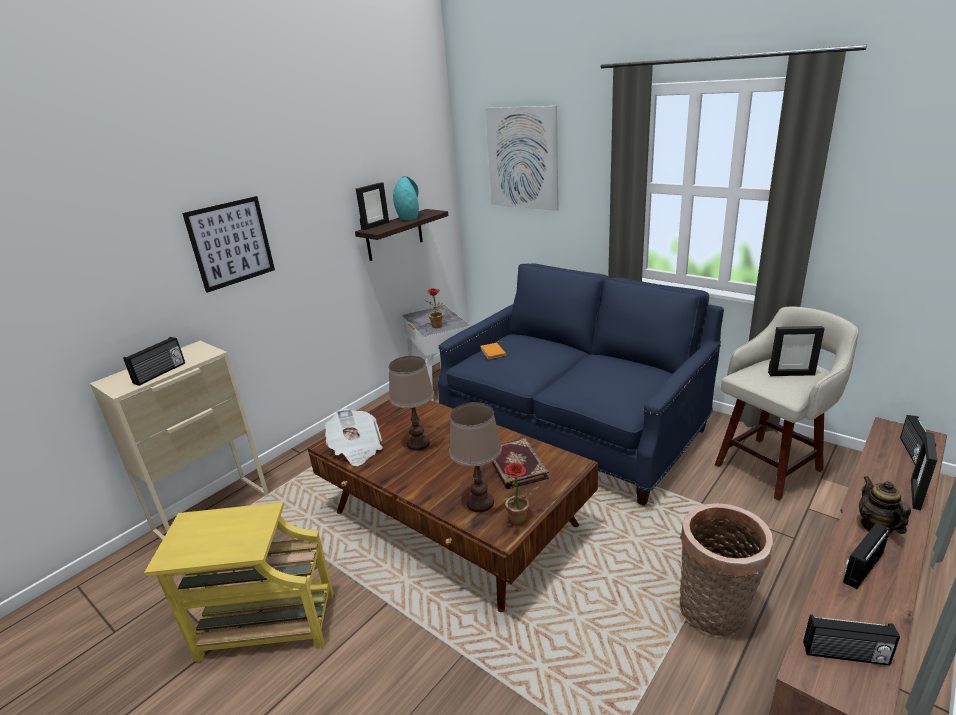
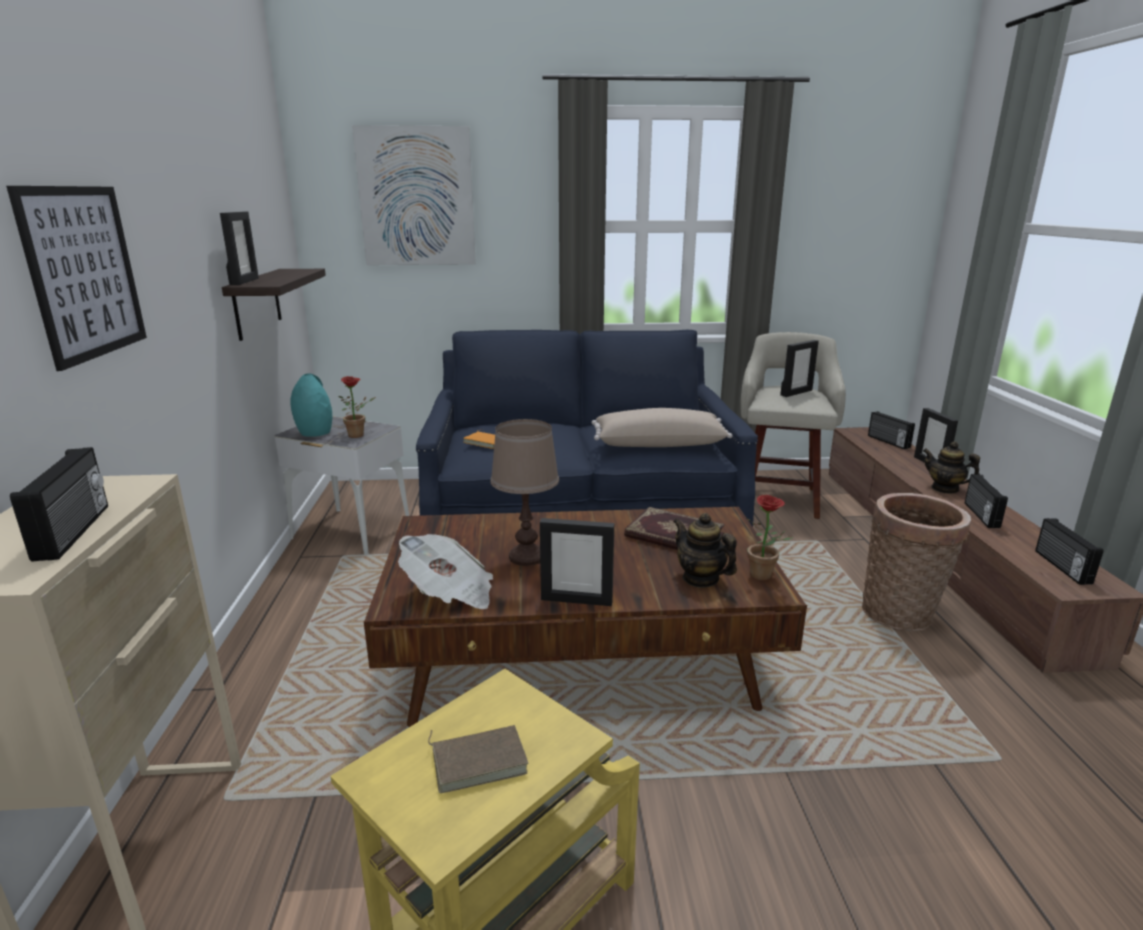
camera: 45 degrees left, 5 degrees down
turquoise vase [393,176,419,220] -> turquoise vase moved to [290,373,332,437]
brown table lamp [449,402,502,512] -> teapot [673,513,737,588]
radio [803,615,900,665] -> radio turned 120 degrees clockwise [1035,518,1104,585]
none -> brown book [428,725,529,793]
none -> picture frame [540,518,614,606]
none -> beige pillow [592,408,733,447]

